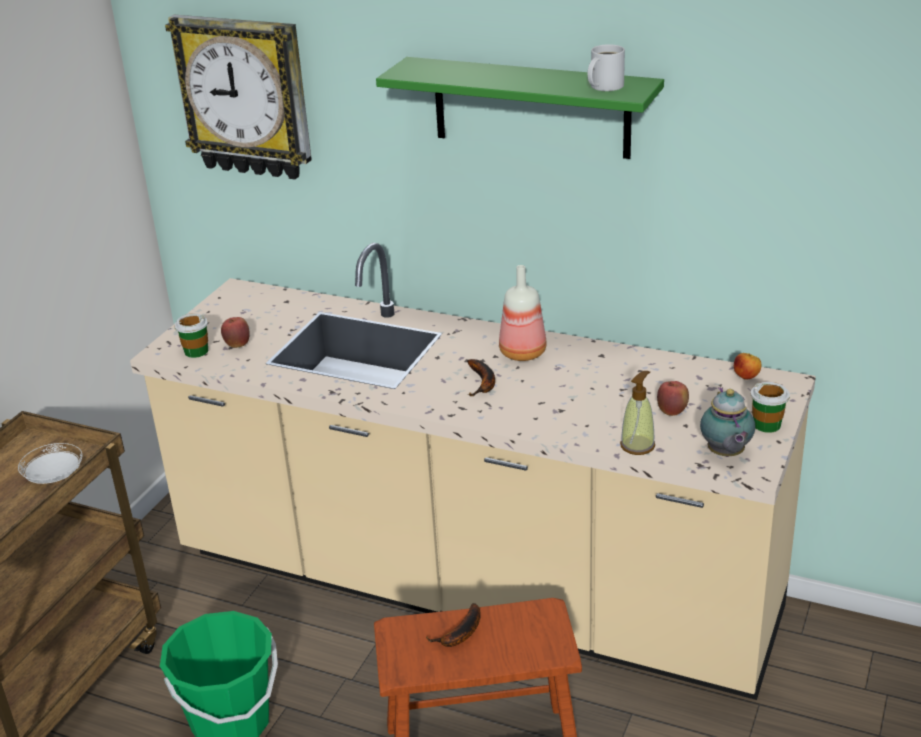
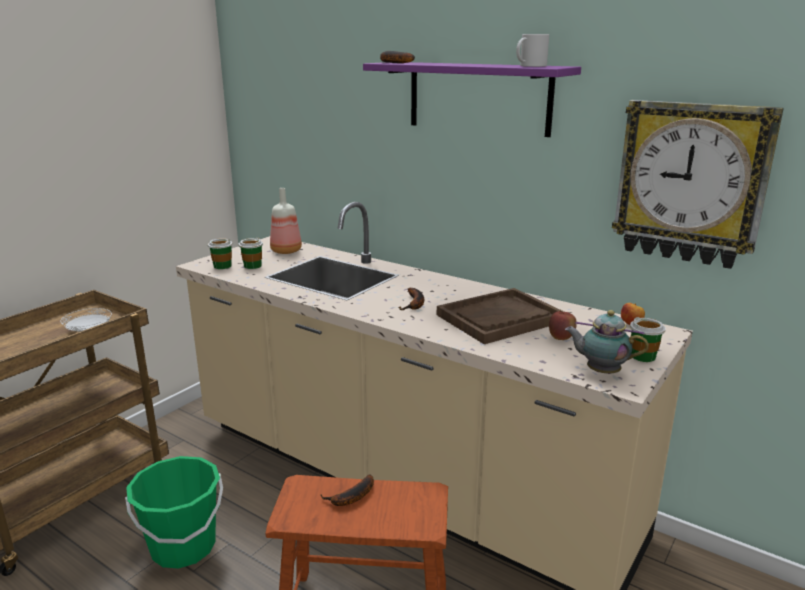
camera: 10 degrees right, 10 degrees down
wall clock [165,15,312,179] -> wall clock moved to [612,100,784,269]
apple [221,317,250,348] -> cup [238,237,263,269]
green shelf [376,57,664,159] -> purple shelf [363,62,581,137]
bottle [499,265,546,361] -> bottle moved to [270,188,302,254]
soap dispenser [620,371,655,455] -> none
teapot [700,387,755,457] -> teapot turned 105 degrees clockwise [565,310,649,374]
none -> banana [380,51,415,63]
none -> brown tray [437,288,564,344]

